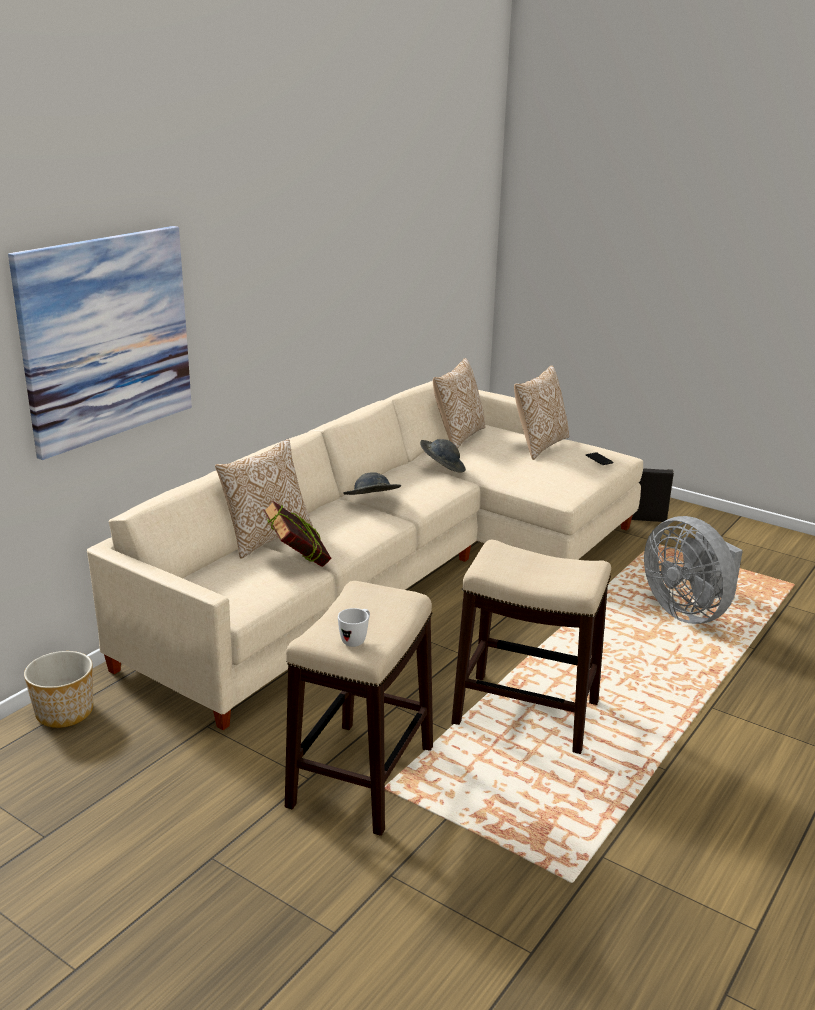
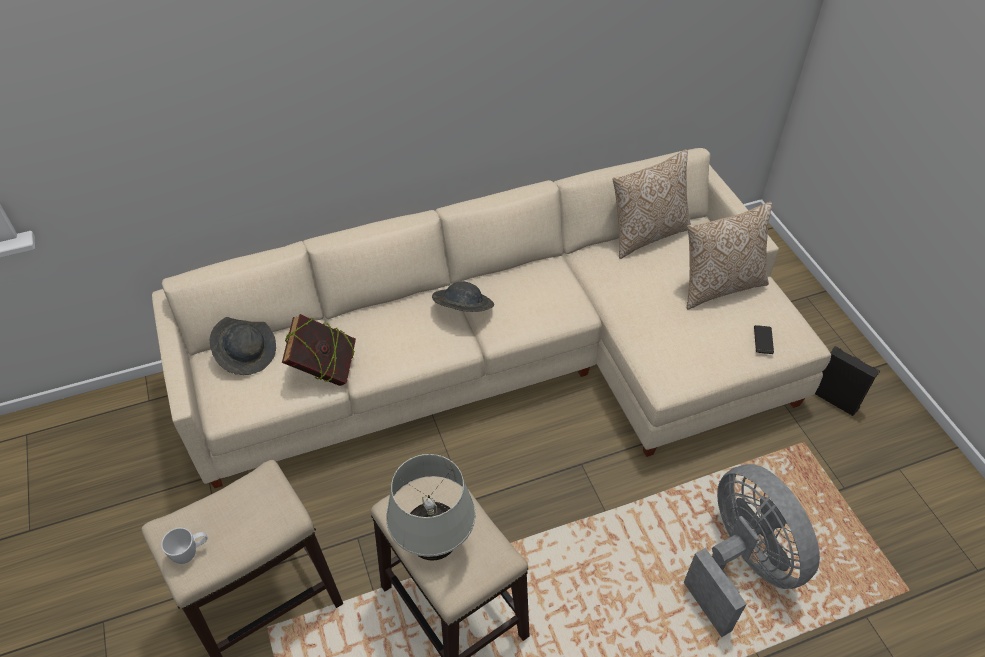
camera: 35 degrees right, 25 degrees up
picture [8,226,192,460] -> none
planter [24,651,93,728] -> none
pillow [215,439,313,559] -> none
grey hat [420,439,466,473] -> grey hat moved to [210,317,276,375]
grey fan [644,516,743,624] -> grey fan turned 150 degrees clockwise [684,464,820,637]
none -> white table lamp [386,454,476,561]

